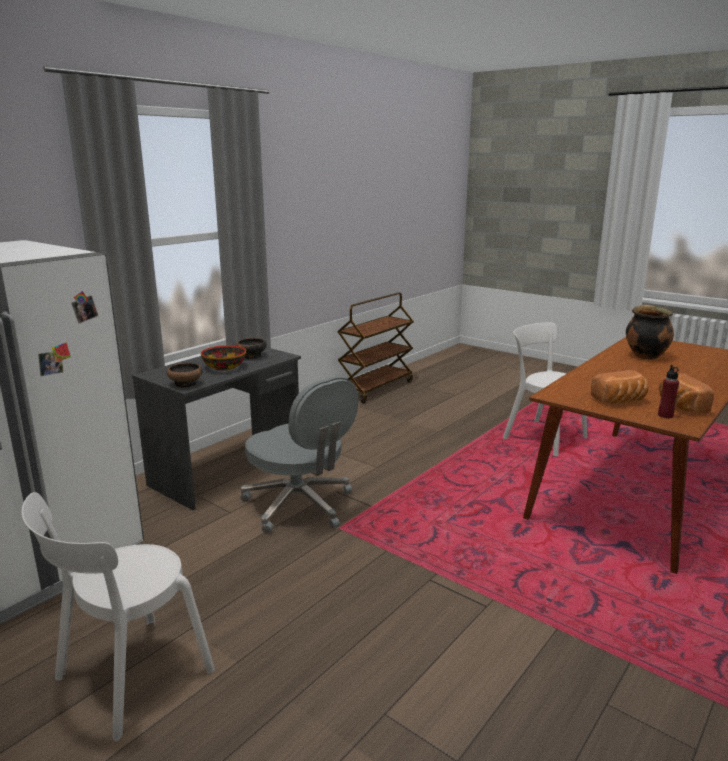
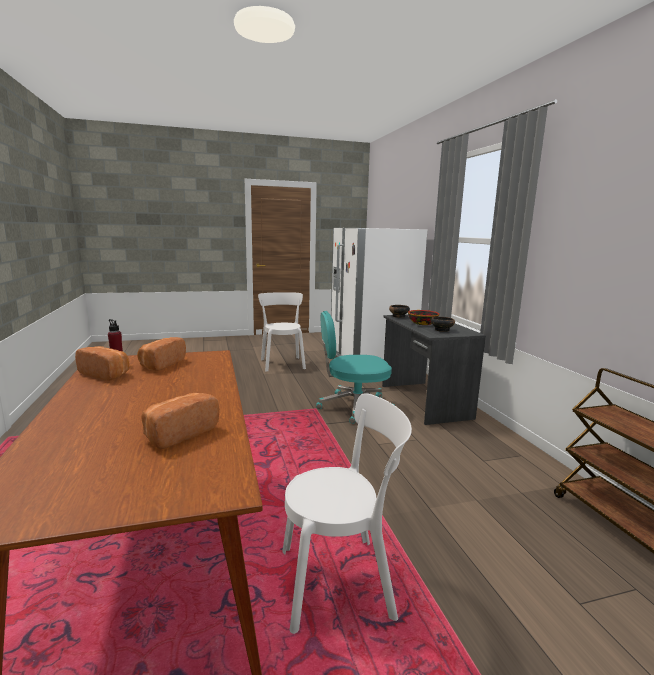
camera: 125 degrees right, 5 degrees down
grey office chair [241,376,358,534] -> turquoise office chair [316,311,394,424]
cooking pot [626,305,674,360] -> bread [141,393,220,449]

